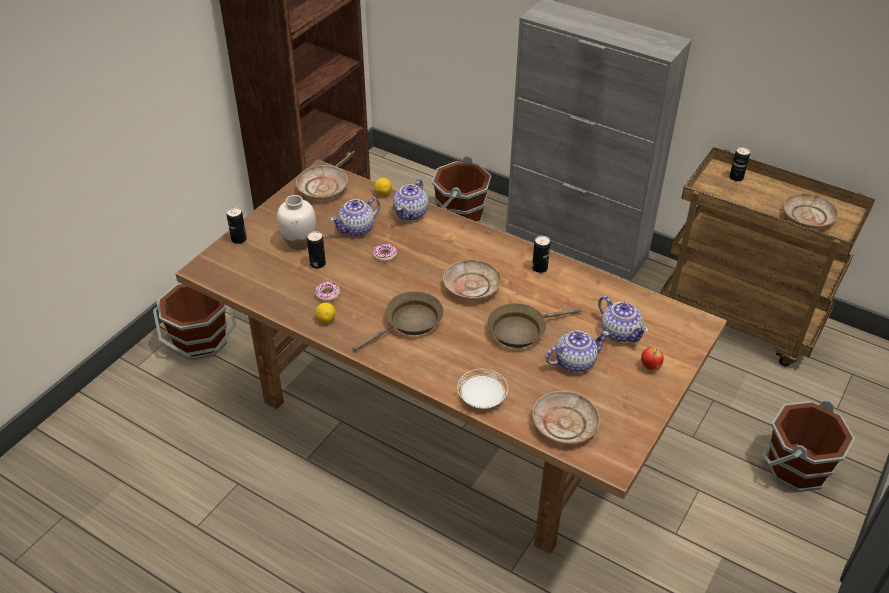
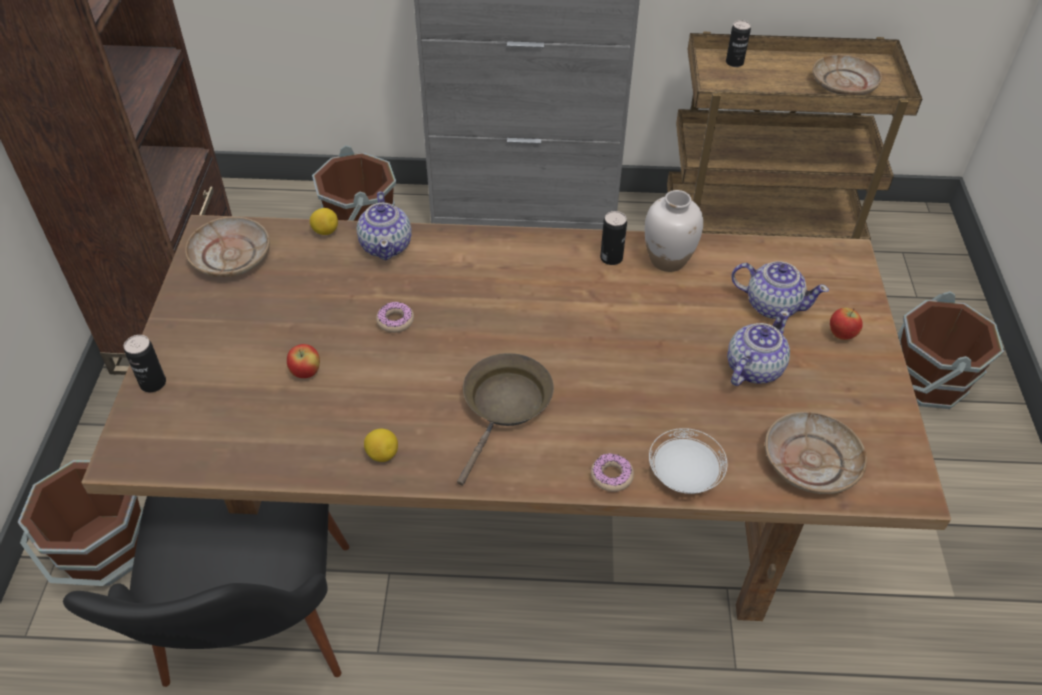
camera: 30 degrees left, 5 degrees up
white vase [277,195,316,250] -> white vase moved to [645,190,703,272]
can [307,231,326,269] -> apple [287,344,320,378]
donut [315,282,340,302] -> donut moved to [591,453,634,492]
teapot [330,197,380,236] -> none
beige plate [443,260,502,301] -> none
brown frying pan [487,303,582,348] -> none
none -> black chair [63,496,349,687]

